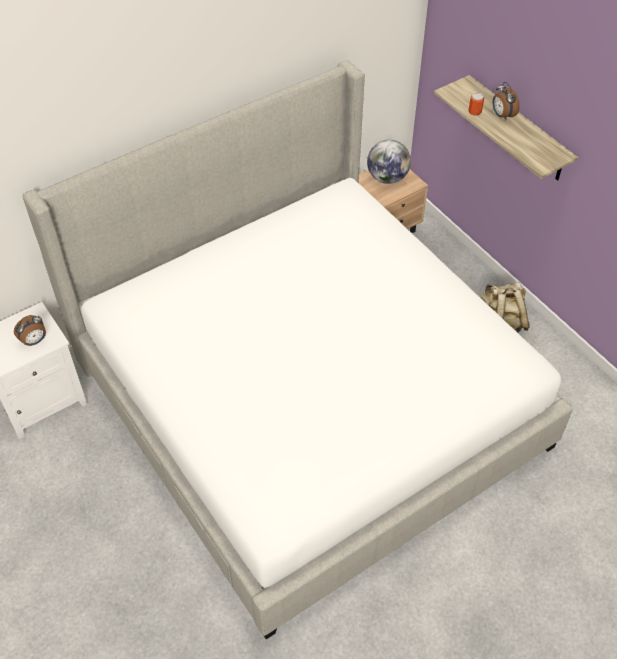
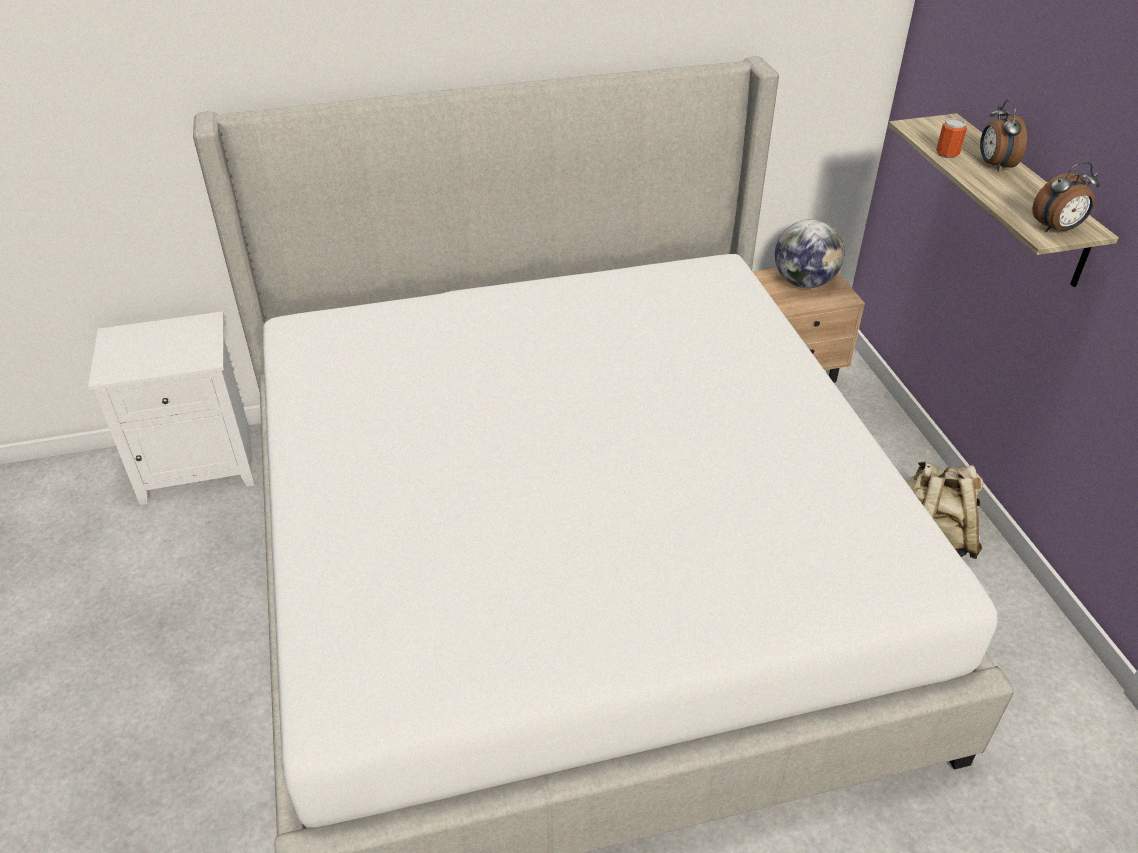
camera: 20 degrees right, 10 degrees down
alarm clock [14,315,46,346] -> alarm clock moved to [1032,162,1100,233]

